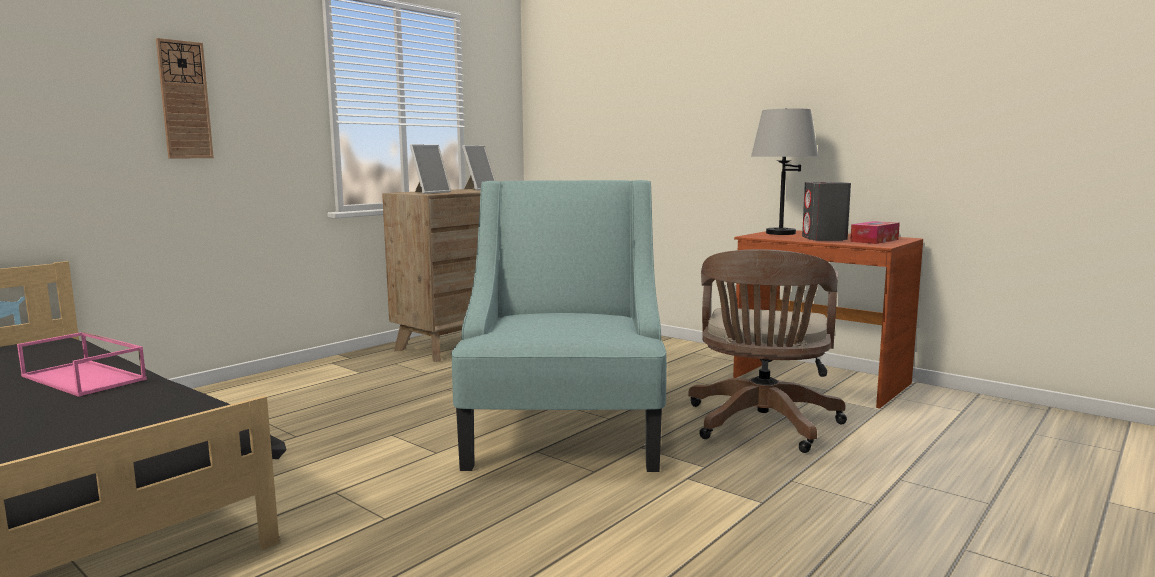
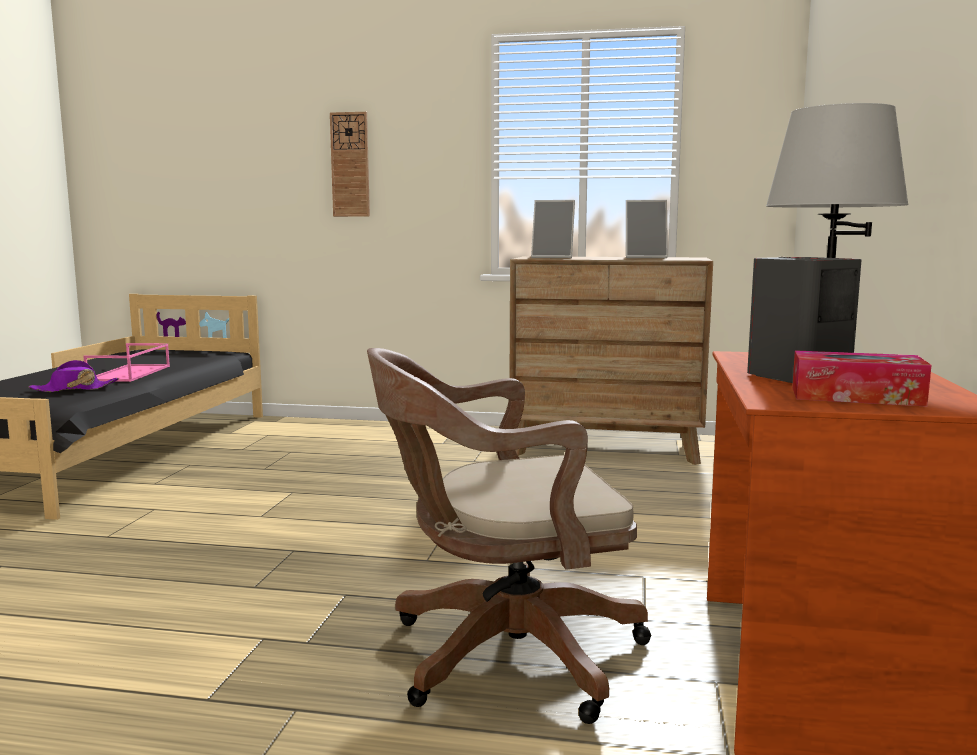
camera: 60 degrees right, 0 degrees up
turquoise armchair [451,180,667,472] -> none
none -> purple hat [28,360,119,392]

